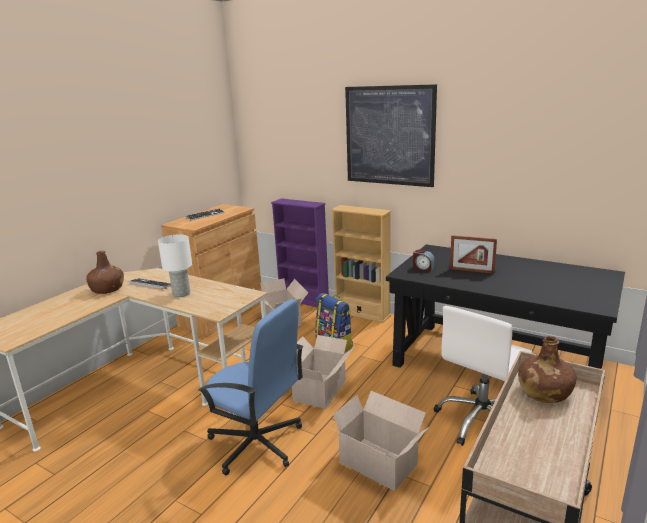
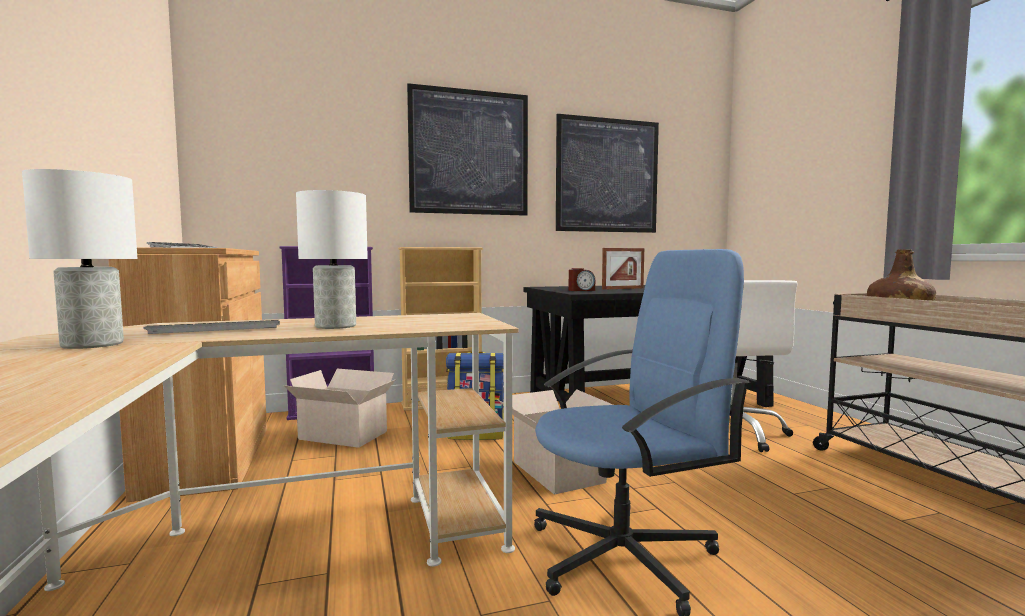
camera: 50 degrees left, 15 degrees down
brown bottle [86,251,124,294] -> white table lamp [22,169,138,349]
cardboard box [329,391,429,491] -> none
none -> picture [556,114,659,233]

